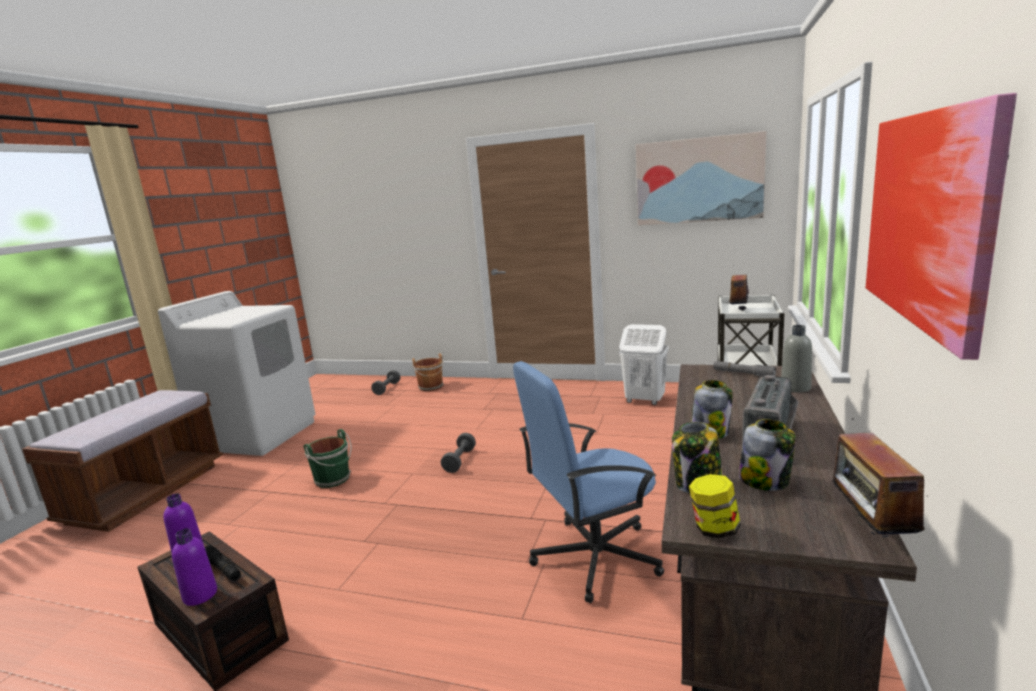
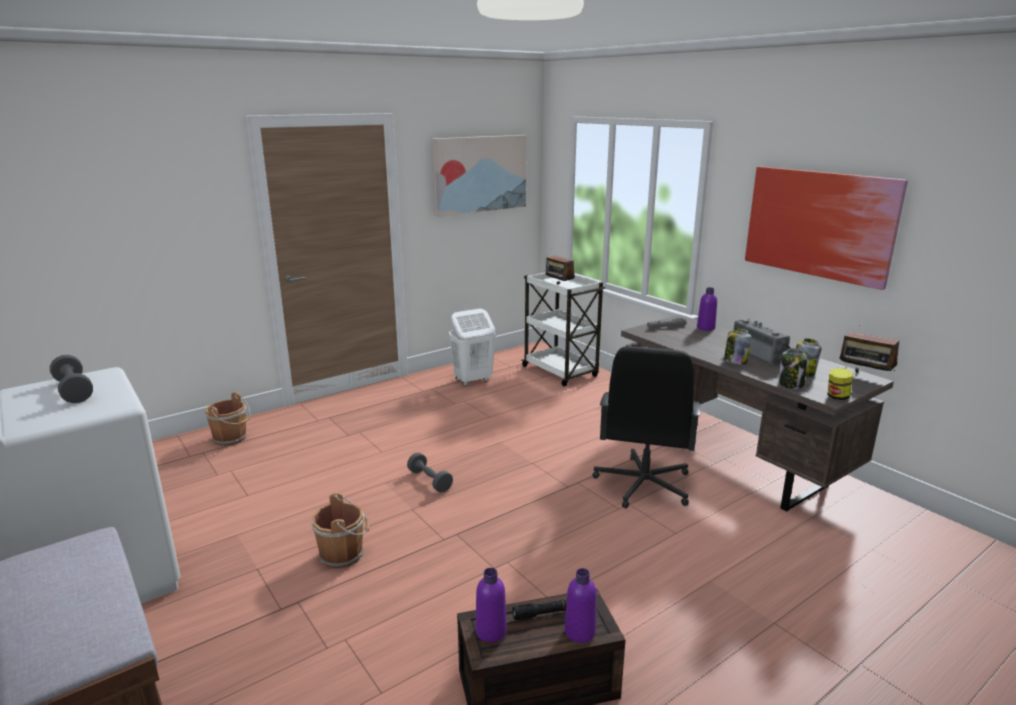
camera: 55 degrees left, 5 degrees up
green bucket [304,429,352,488] -> brown bucket [311,493,370,569]
grey dumbbell [371,370,400,395] -> grey dumbbell moved to [50,355,93,403]
blue office chair [513,361,664,603] -> black office chair [592,346,700,509]
grey bottle [781,325,812,393] -> purple bottle [697,287,717,331]

